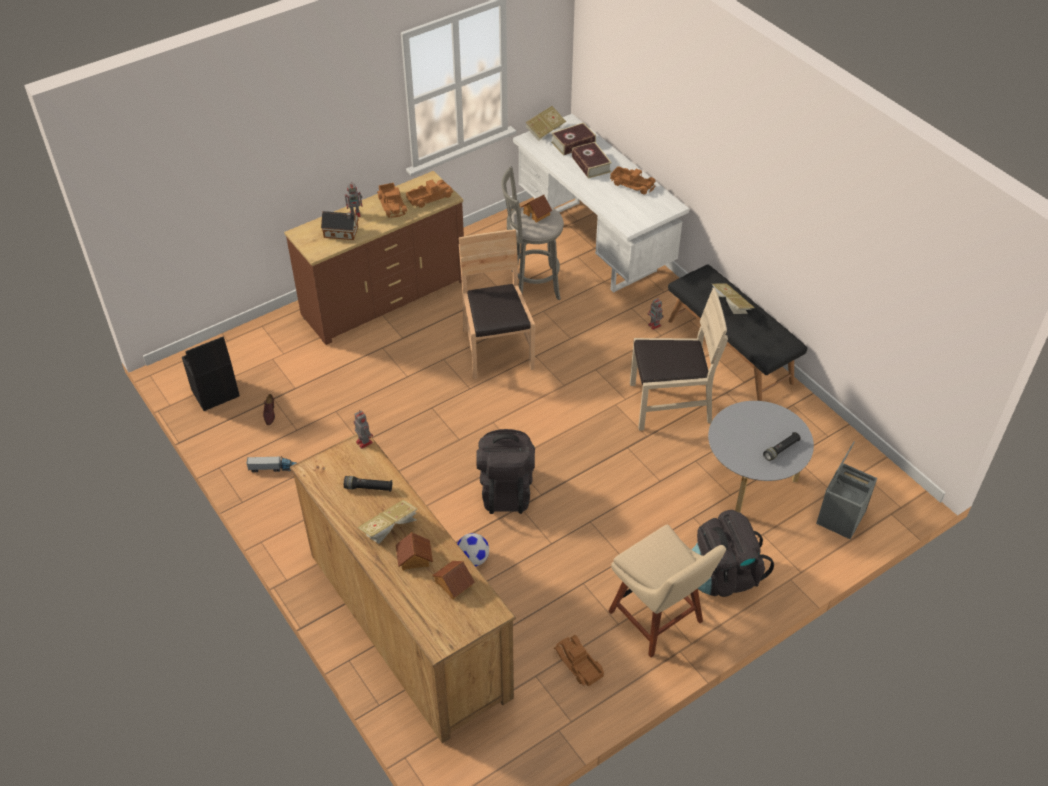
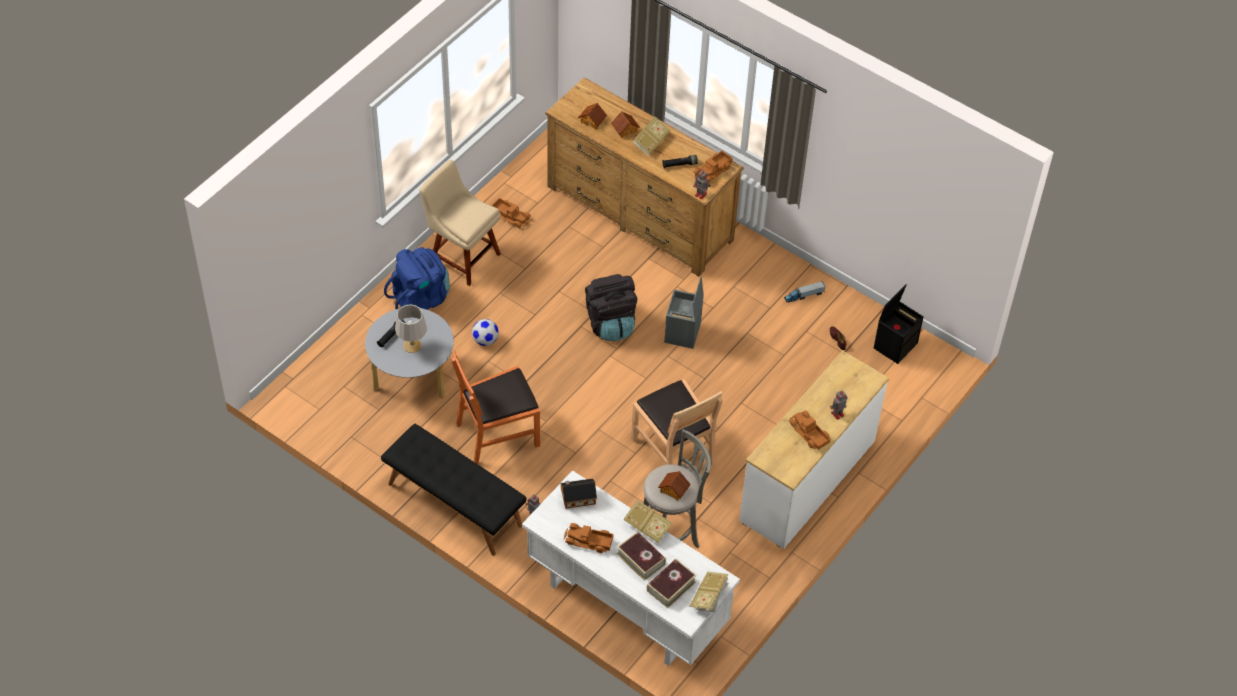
camera: 160 degrees right, 5 degrees up
brown dresser [284,171,464,345] -> white dresser [739,350,889,549]
toy house [321,211,359,240] -> toy house moved to [560,478,597,509]
toy truck [406,180,453,208] -> toy truck moved to [693,151,733,182]
football [457,533,489,567] -> football moved to [472,319,499,346]
beige chair [630,288,728,431] -> orange chair [451,351,540,464]
black backpack [692,510,774,597] -> blue backpack [384,247,450,310]
book [712,284,755,314] -> book moved to [623,500,672,543]
grey storage box [816,442,877,539] -> grey storage box moved to [664,276,704,349]
none -> grey table lamp [395,304,427,353]

